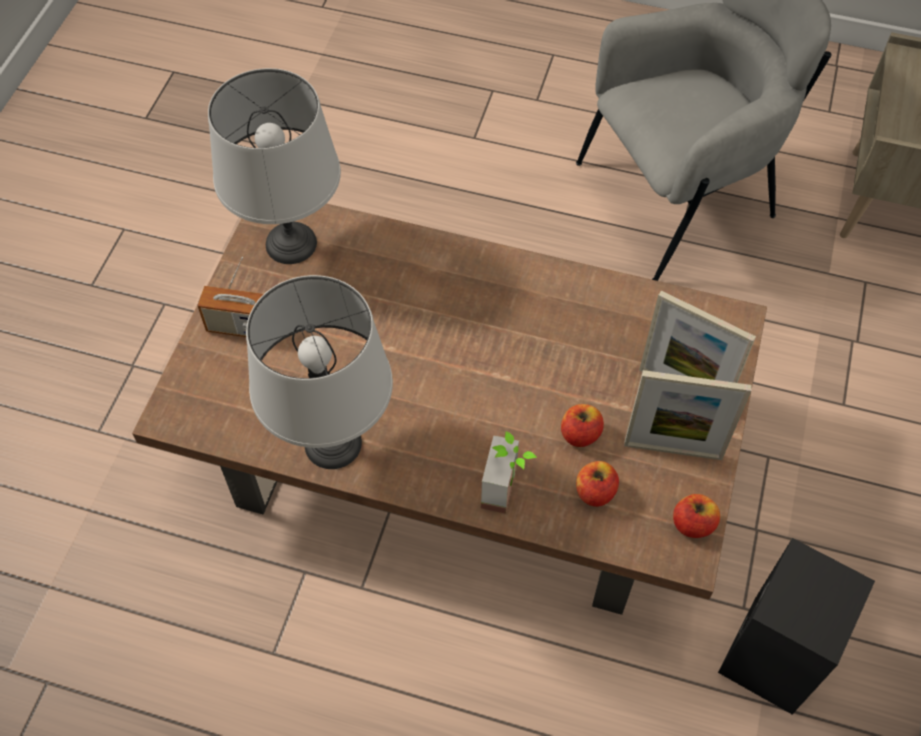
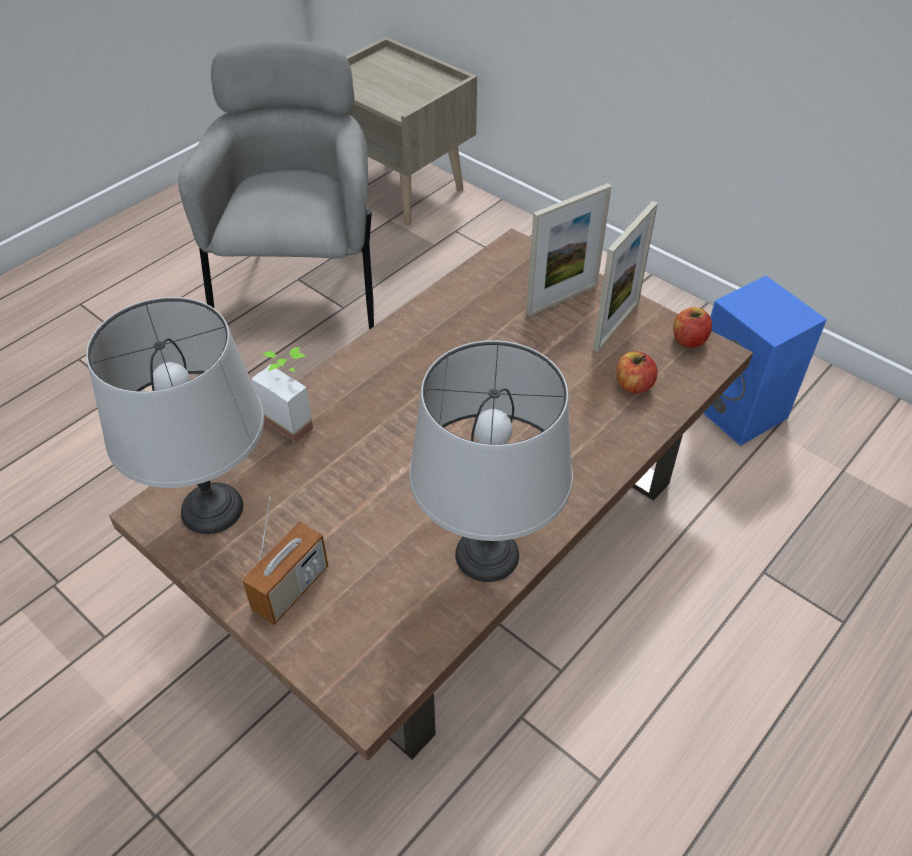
camera: 65 degrees left, 10 degrees down
potted plant [481,431,538,514] -> potted plant moved to [251,347,313,443]
apple [561,404,604,447] -> none
black speaker [718,538,875,714] -> blue speaker [703,276,827,446]

